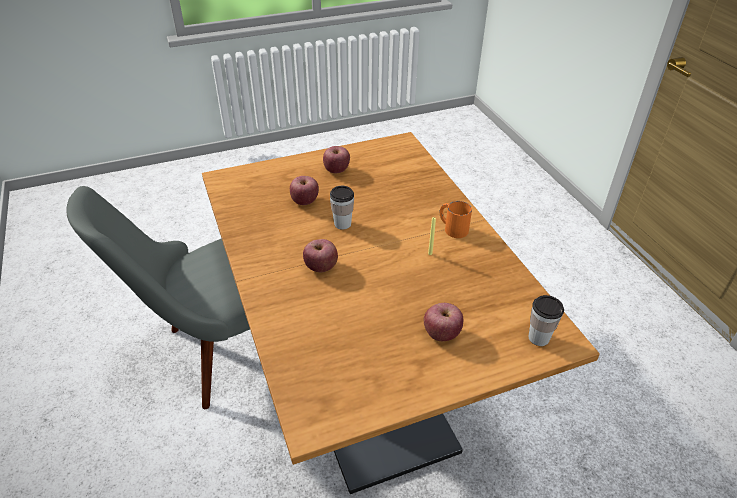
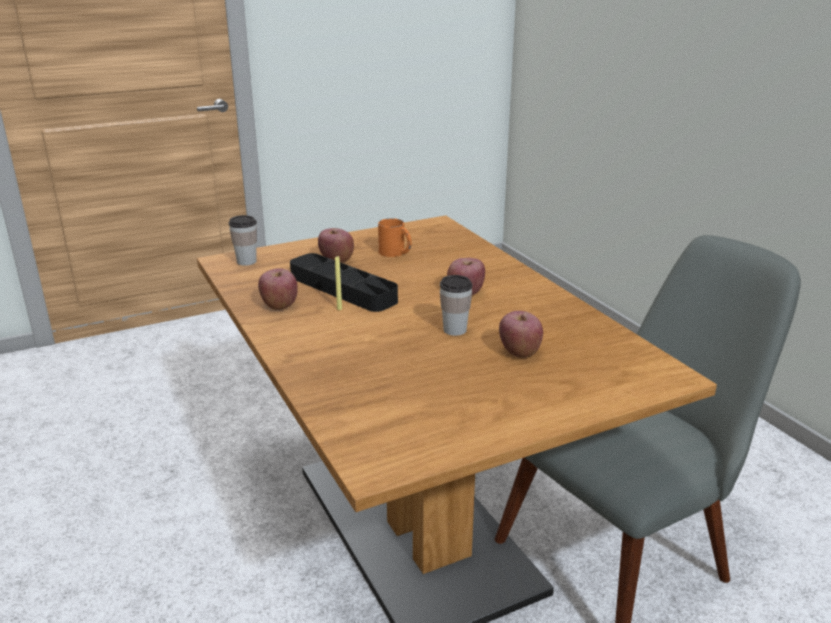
camera: 175 degrees right, 15 degrees down
apple [323,146,350,174] -> apple moved to [258,268,298,310]
orange mug [440,201,472,238] -> orange mug moved to [378,218,412,257]
none -> black tray [290,253,398,312]

